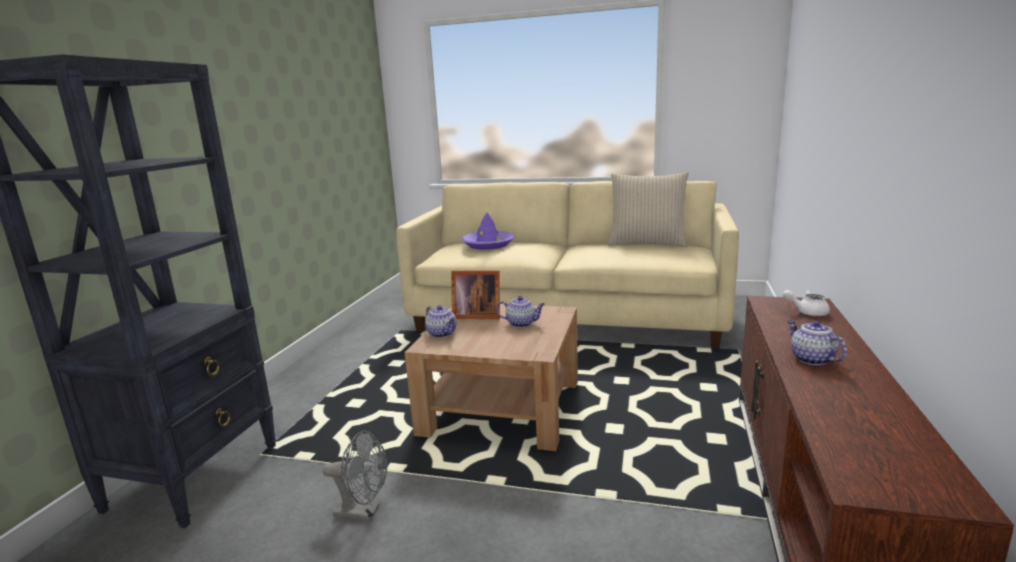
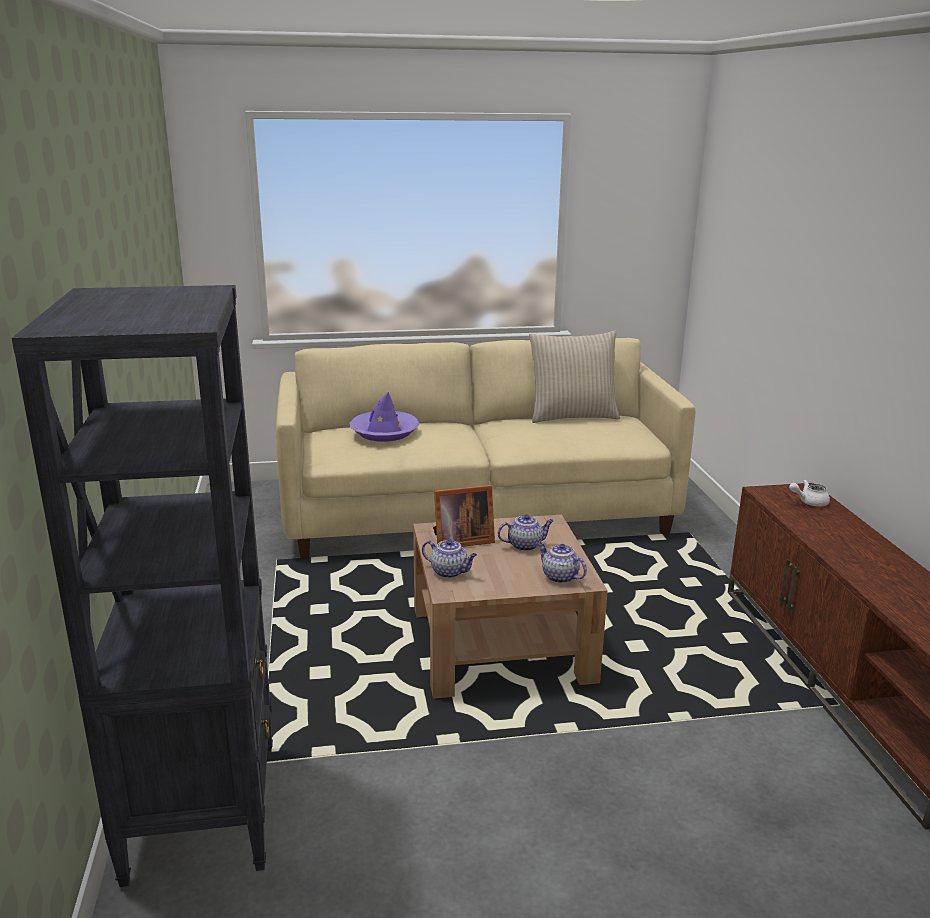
camera: 25 degrees left, 5 degrees up
grey fan [322,431,387,521] -> none
teapot [787,320,847,365] -> teapot moved to [537,542,587,583]

